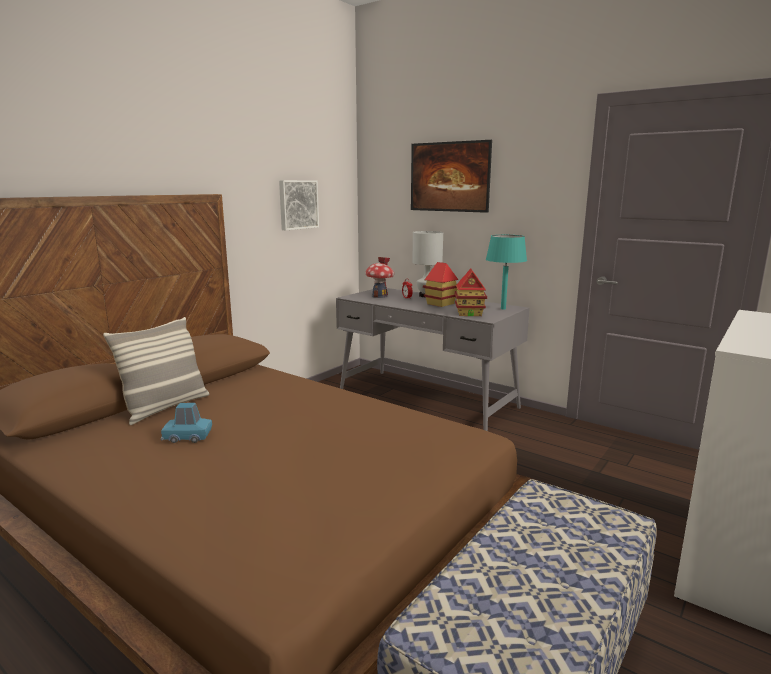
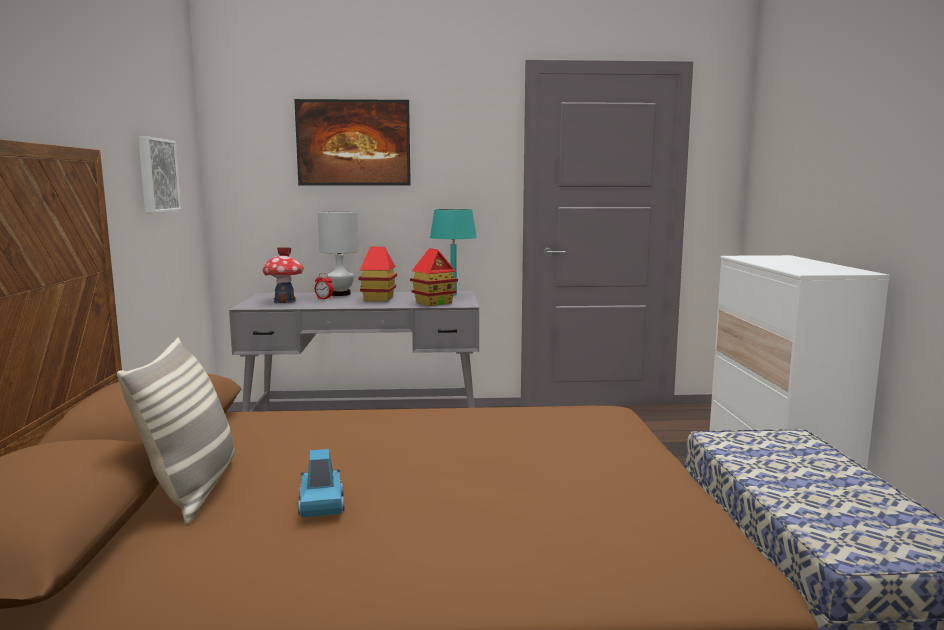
camera: 40 degrees left, 5 degrees down
blue toy car [161,403,212,443] -> blue toy car turned 120 degrees clockwise [298,449,345,518]

